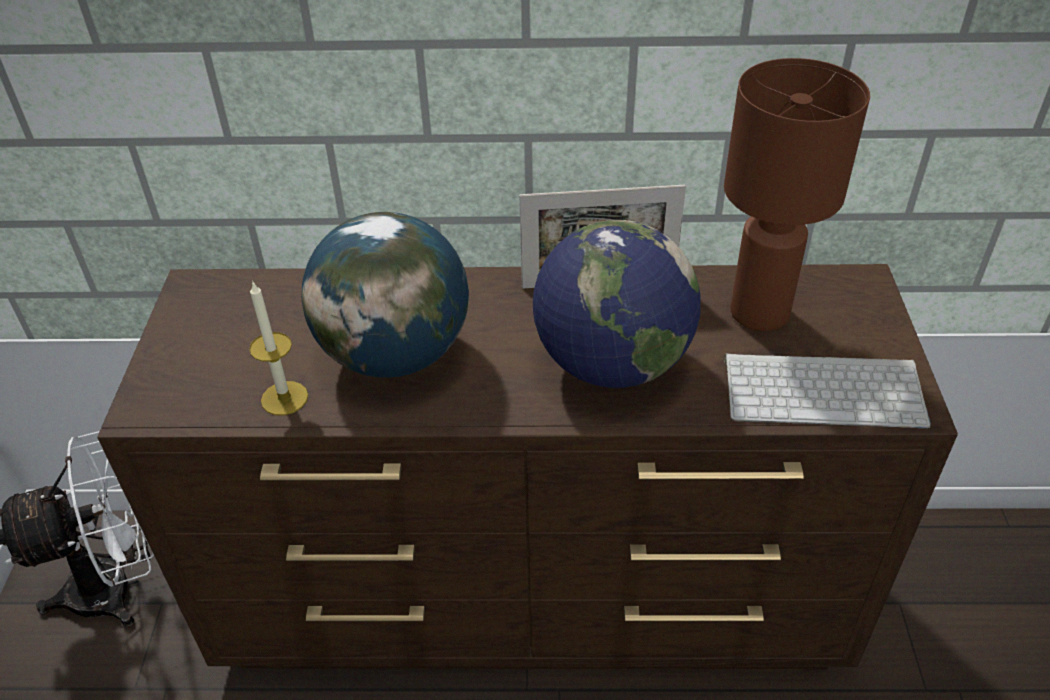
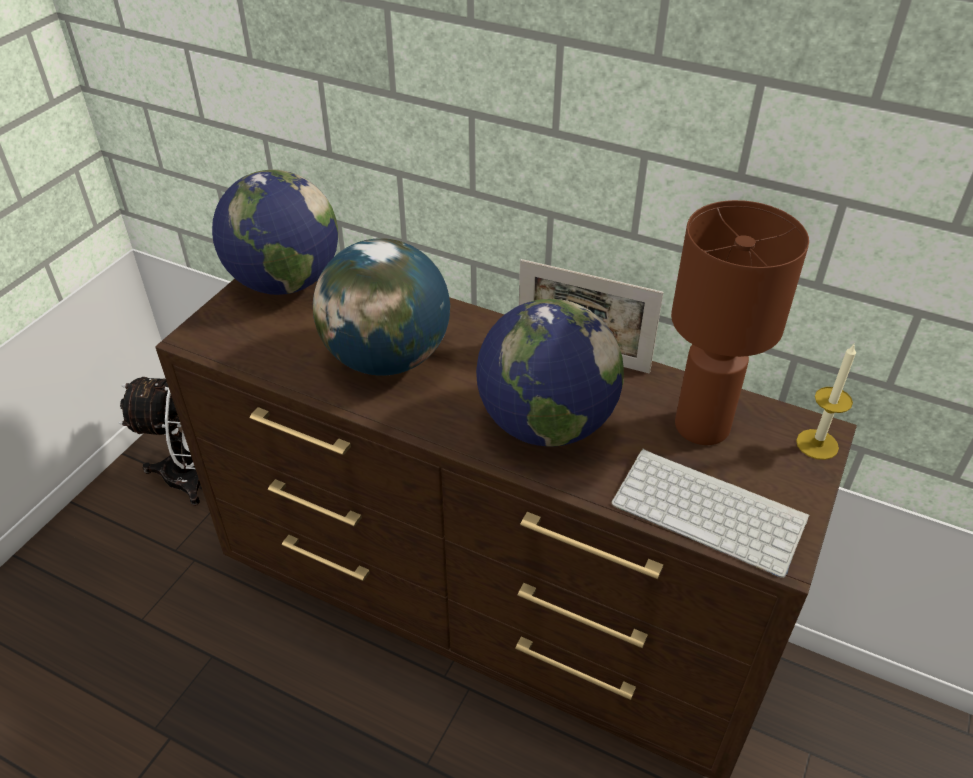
camera: 25 degrees right, 0 degrees up
candle [249,281,308,415] -> candle moved to [796,345,856,460]
none -> globe [212,170,338,295]

